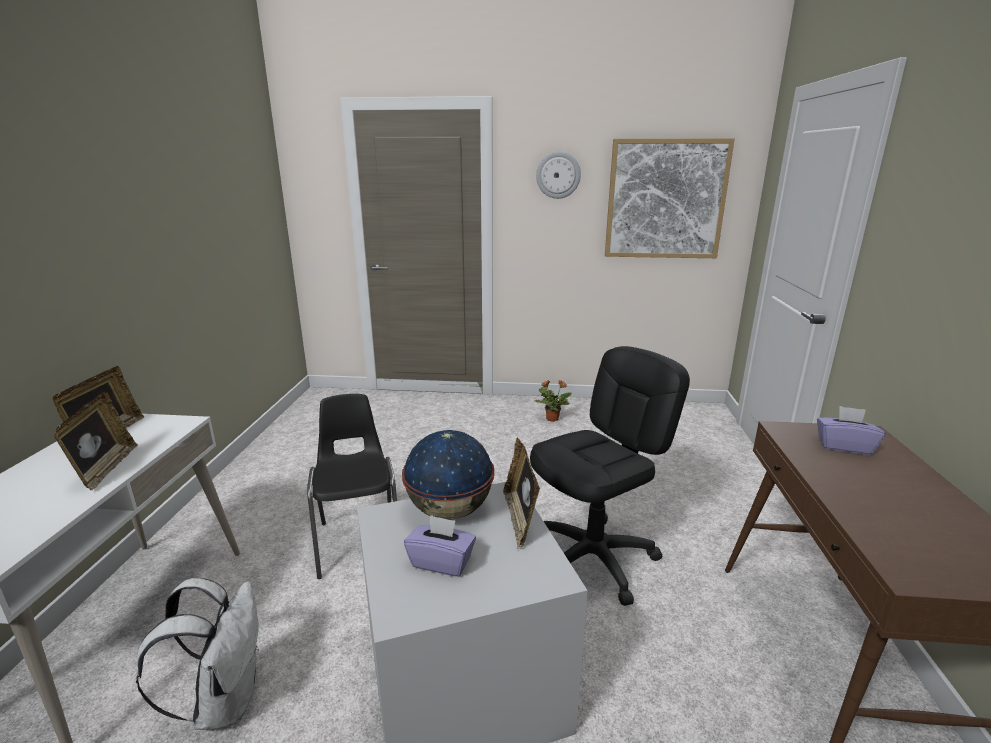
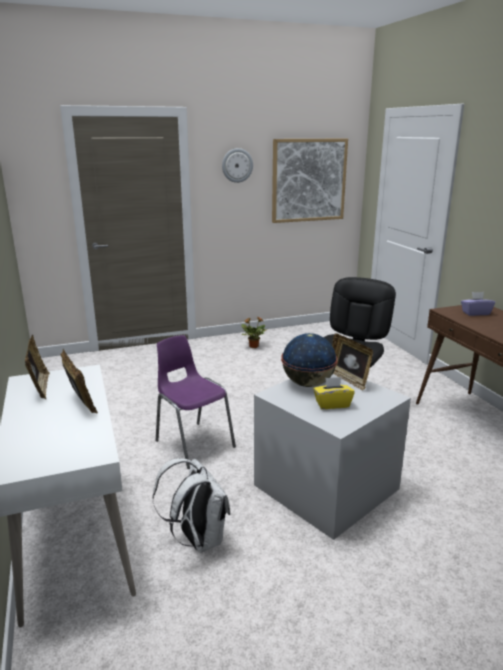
camera: 25 degrees left, 0 degrees up
black chair [307,394,397,579] -> purple chair [156,335,236,469]
purple tissue box [404,515,476,577] -> yellow tissue box [313,377,355,409]

